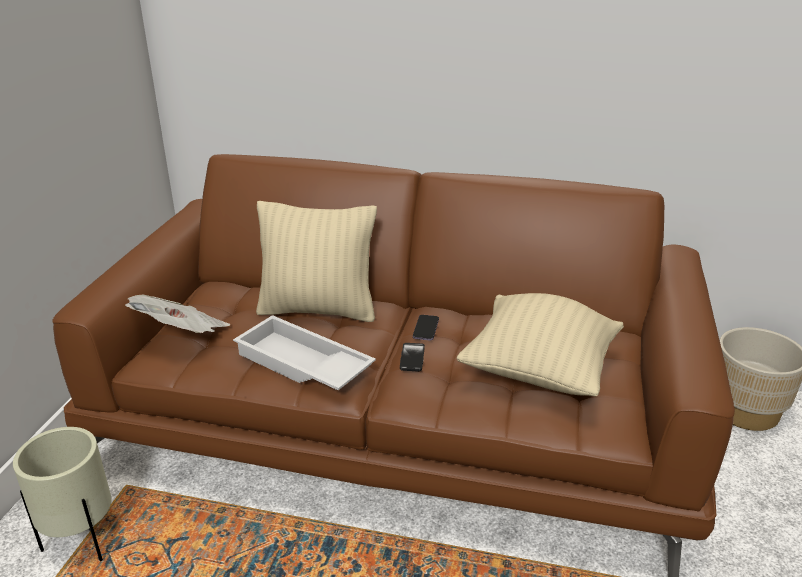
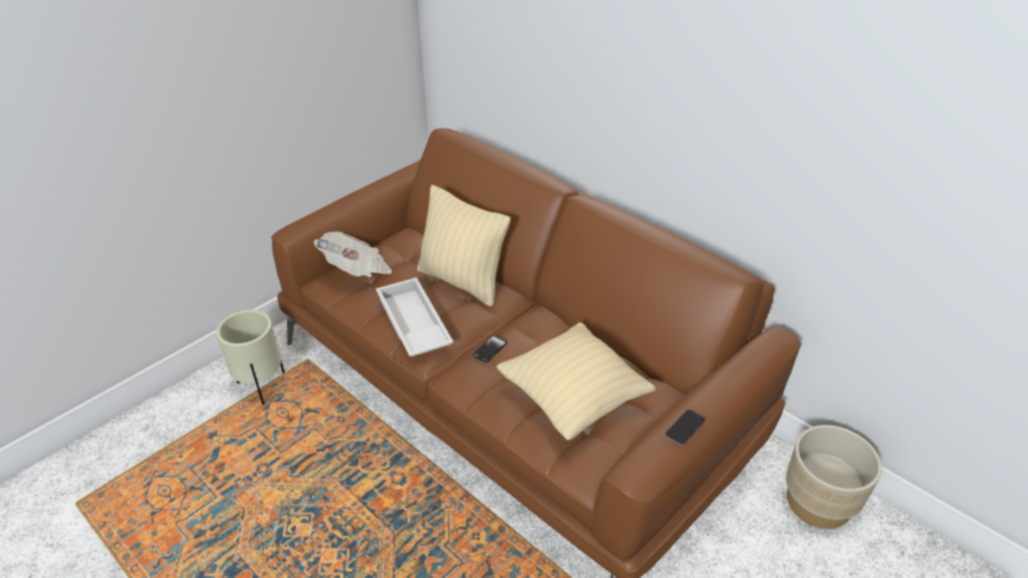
camera: 30 degrees right, 10 degrees up
phone [413,315,439,341] -> phone moved to [665,410,705,446]

